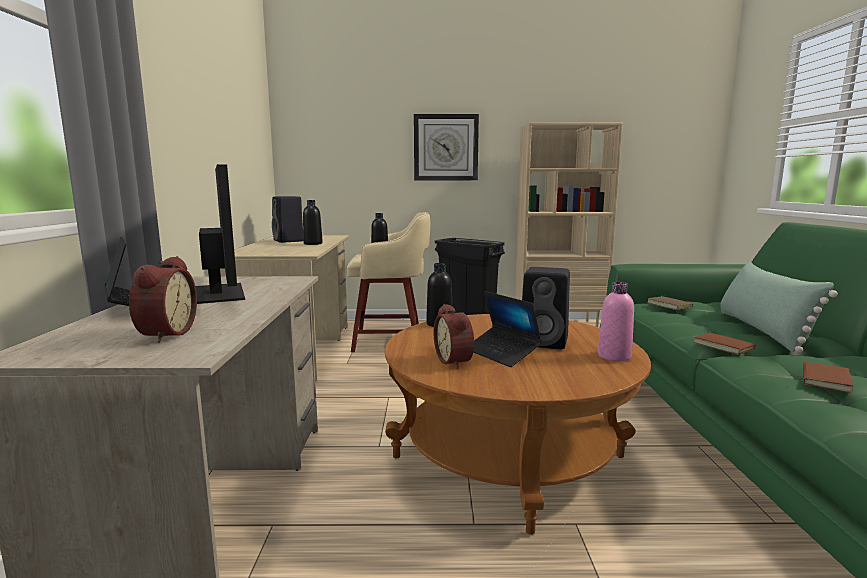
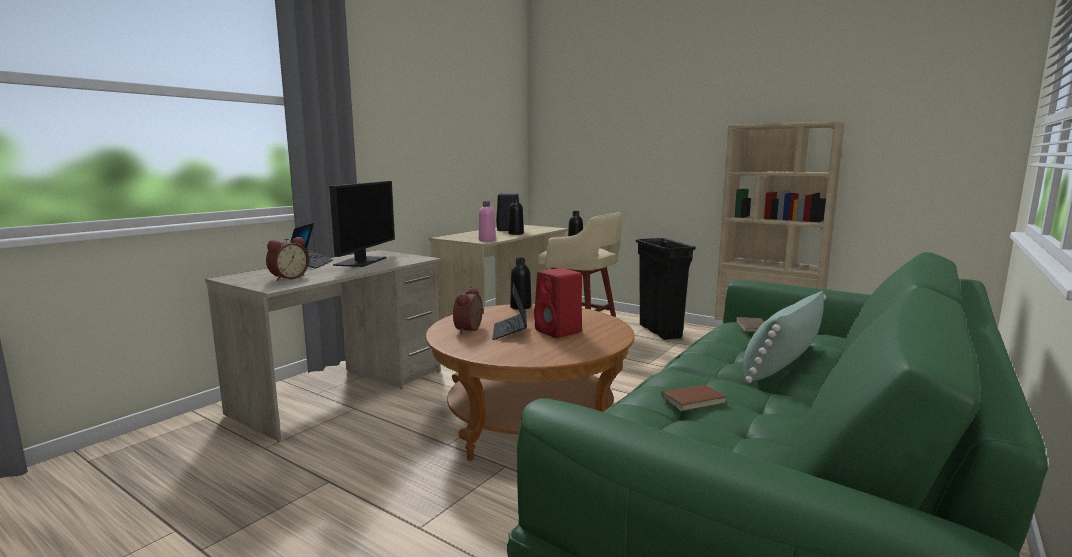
camera: 35 degrees right, 0 degrees up
wall clock [414,114,479,180] -> none
black speaker [522,267,570,349] -> red speaker [534,268,582,338]
pink bottle [598,282,634,361] -> pink bottle moved to [479,201,495,242]
brown book [693,331,756,355] -> none

